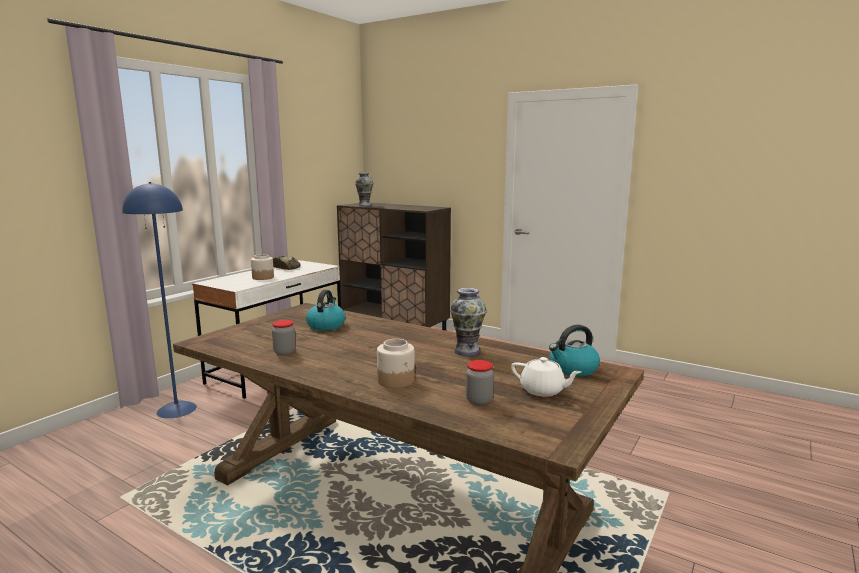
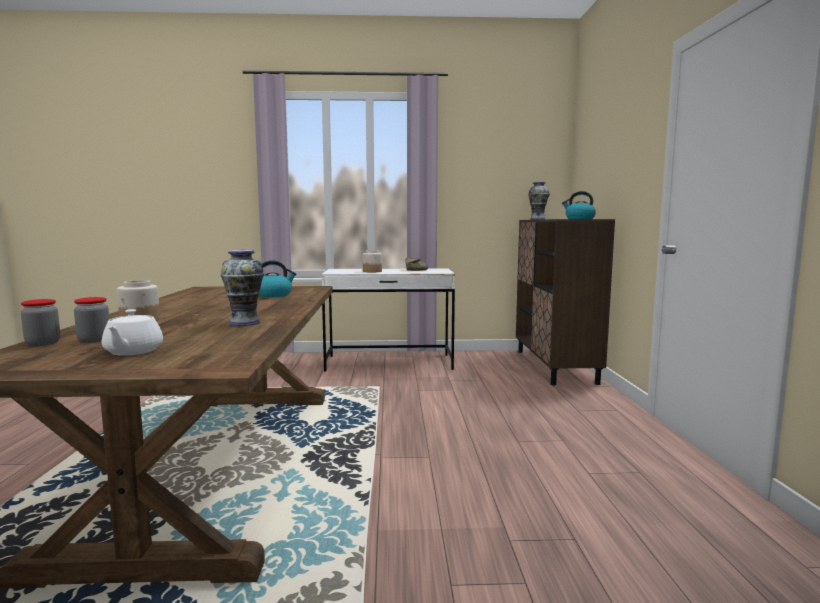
camera: 55 degrees right, 5 degrees down
blue floor lamp [122,182,197,418] -> none
jar [272,320,296,355] -> jar moved to [21,299,60,346]
kettle [549,325,600,377] -> kettle moved to [562,191,596,219]

